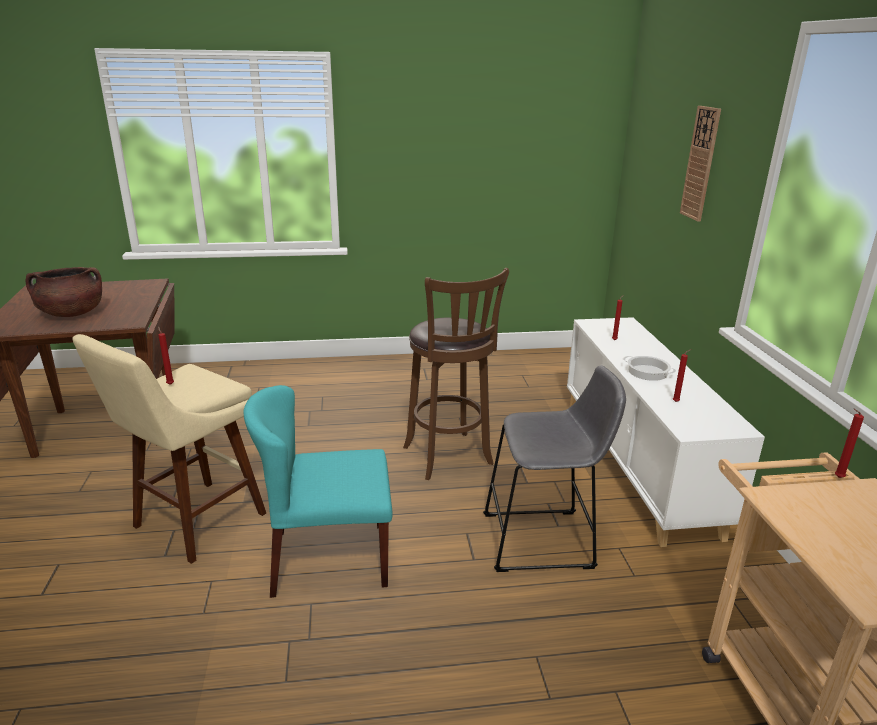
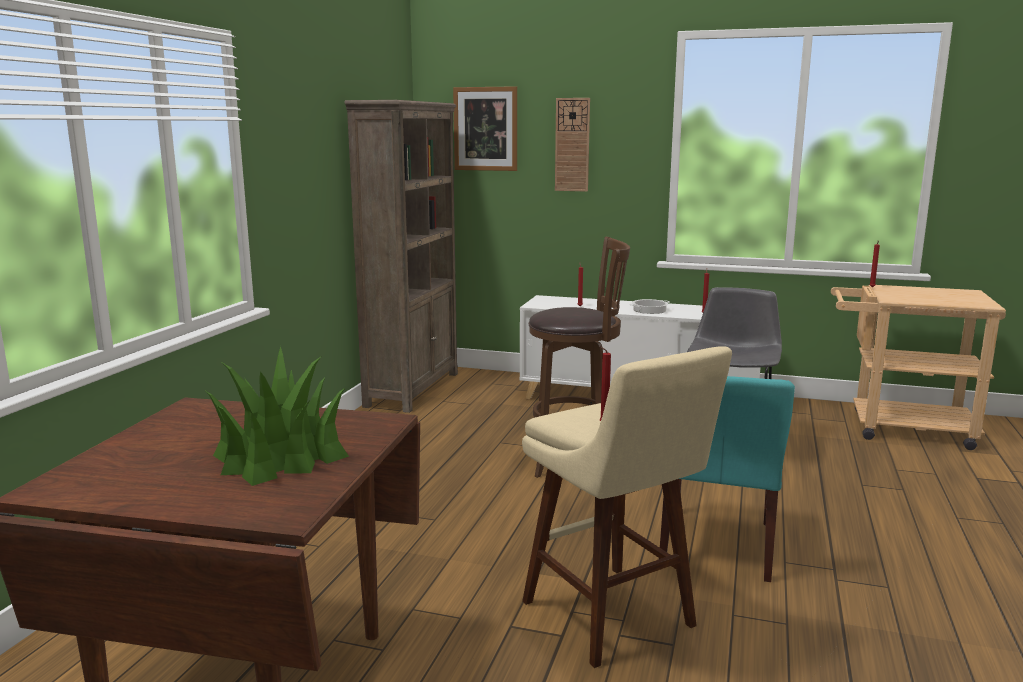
camera: 65 degrees left, 10 degrees down
brown cooking pot [25,267,102,317] -> potted plant [206,346,349,486]
none -> brown bookcase [345,100,458,413]
none -> picture [453,86,517,171]

